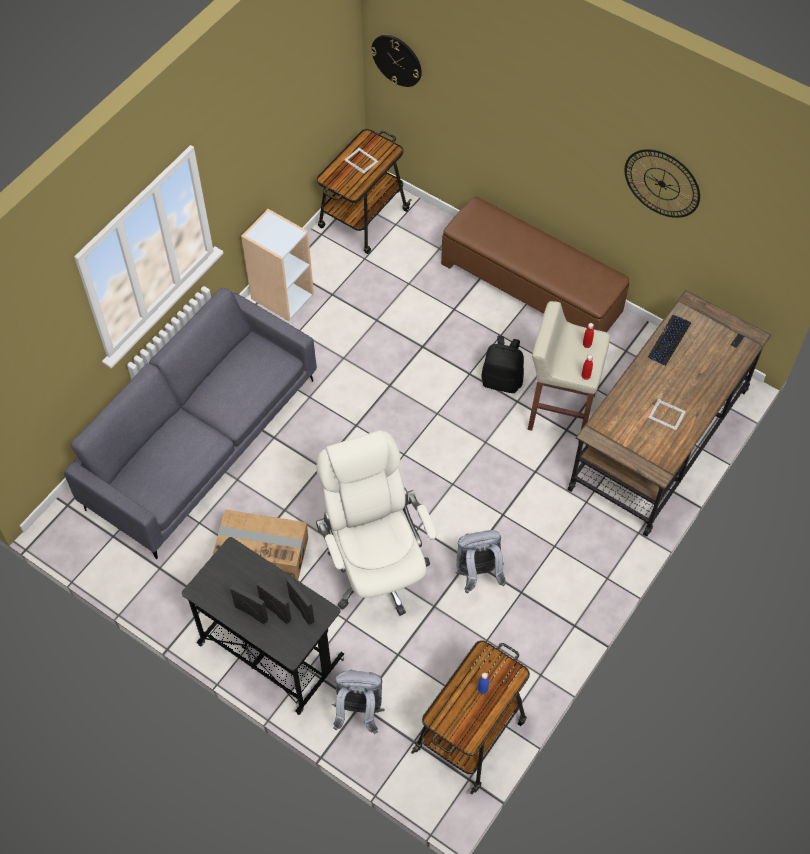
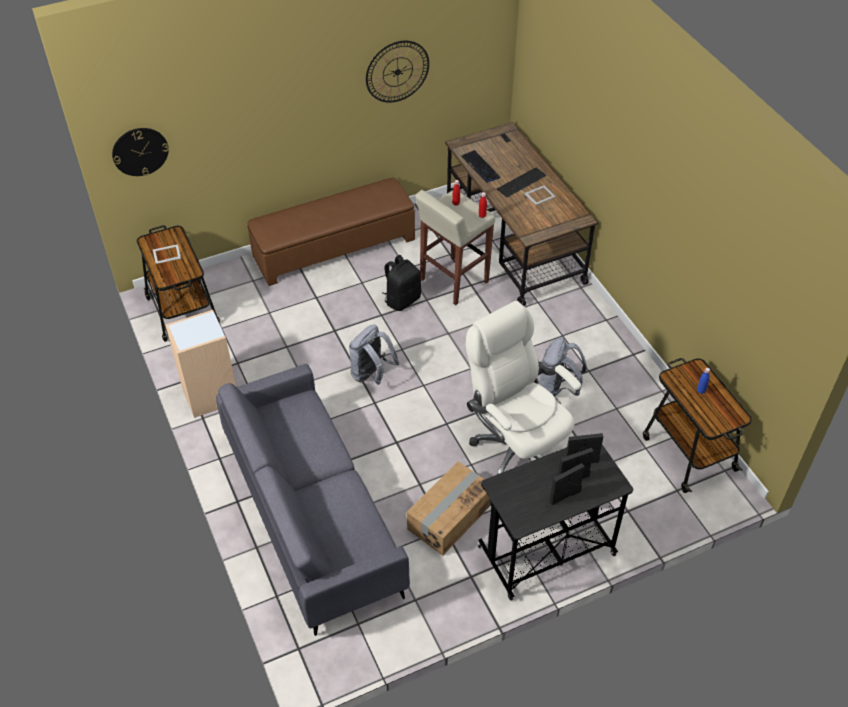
camera: 60 degrees left, 10 degrees down
white office chair [316,430,437,616] -> white office chair turned 45 degrees clockwise [466,301,581,474]
grey backpack [332,669,385,734] -> grey backpack moved to [349,325,399,385]
none -> keyboard [497,168,546,197]

